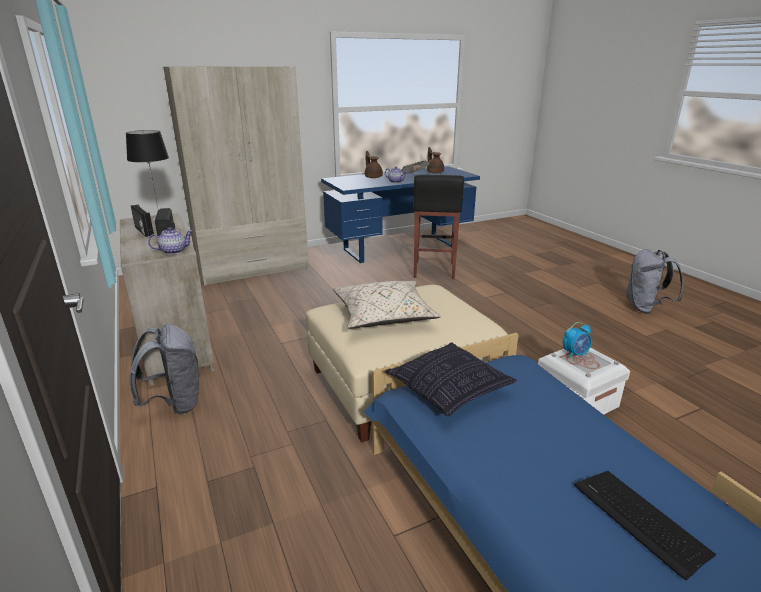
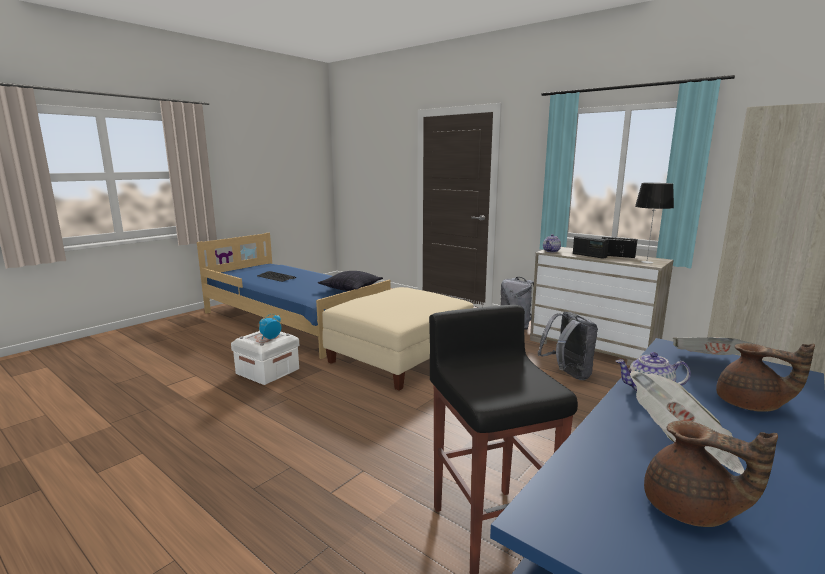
camera: 155 degrees right, 10 degrees down
beige pillow [333,281,441,329] -> none
grey backpack [626,249,684,314] -> grey backpack moved to [538,312,598,380]
none -> newspaper [673,337,754,355]

